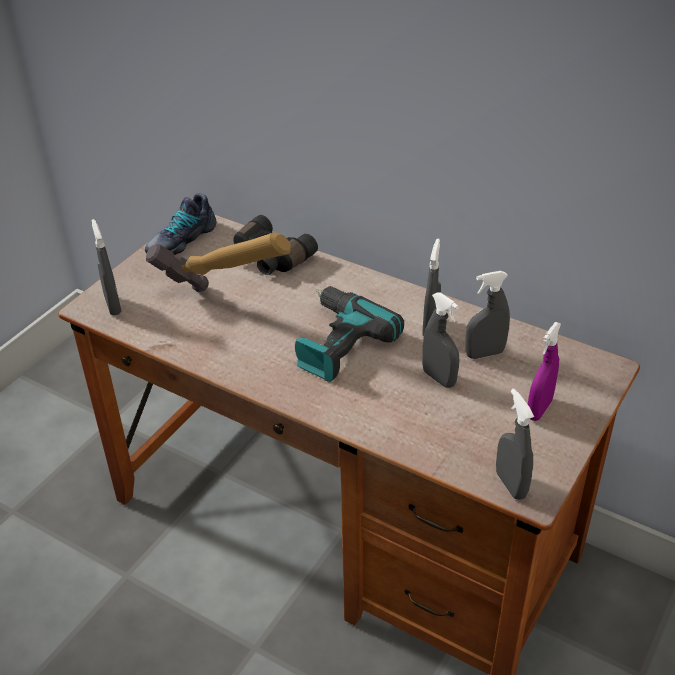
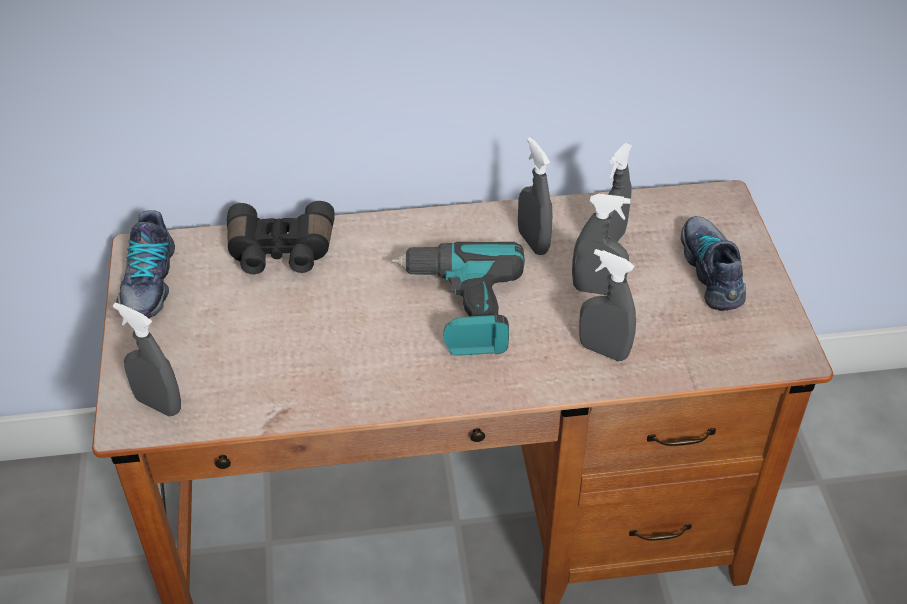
camera: 40 degrees left, 5 degrees up
hammer [146,232,291,292] -> none
grey spray bottle [496,389,534,500] -> grey spray bottle moved to [579,249,636,361]
purple spray bottle [528,322,561,421] -> shoe [681,216,746,311]

